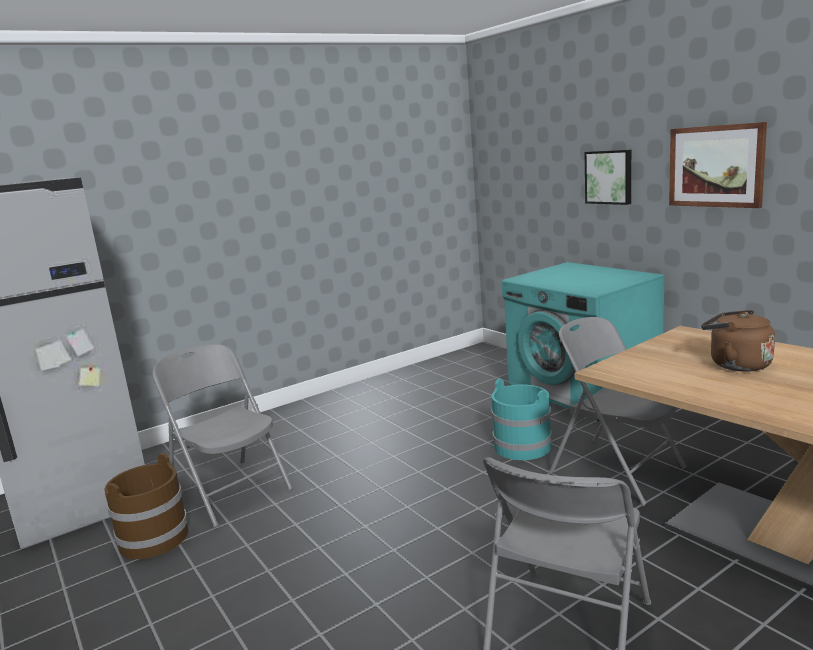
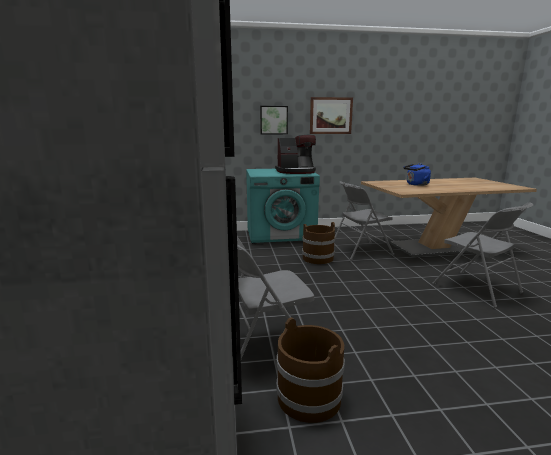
camera: 65 degrees left, 0 degrees up
turquoise bucket [491,378,552,460] -> brown bucket [302,222,335,264]
brown kettle [701,310,775,372] -> blue kettle [403,163,431,186]
none -> coffee machine [275,135,316,174]

